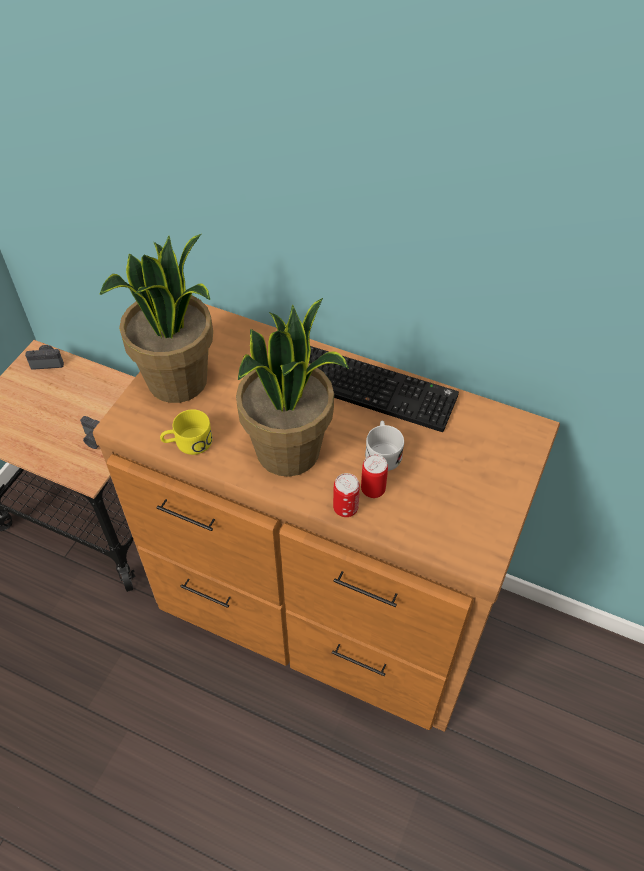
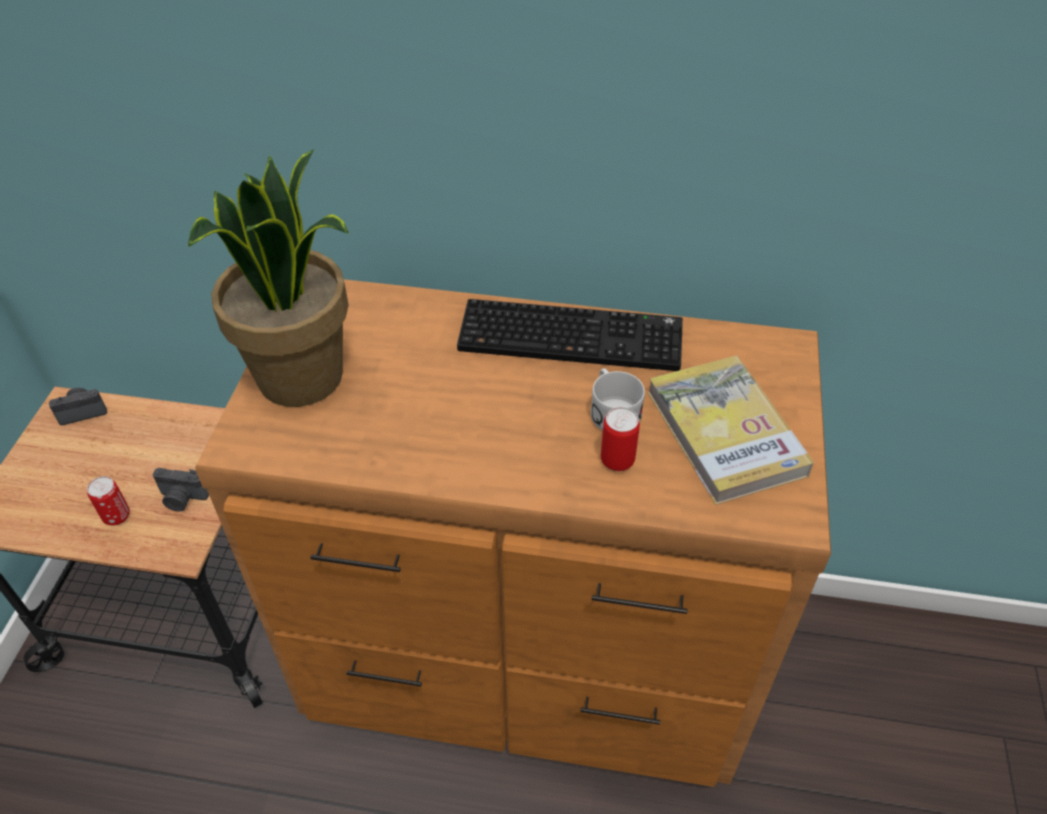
camera: 15 degrees left, 5 degrees down
yellow mug [160,409,213,455] -> none
potted plant [236,298,349,477] -> none
can [333,473,360,517] -> can moved to [87,476,130,525]
none -> book [648,356,814,505]

